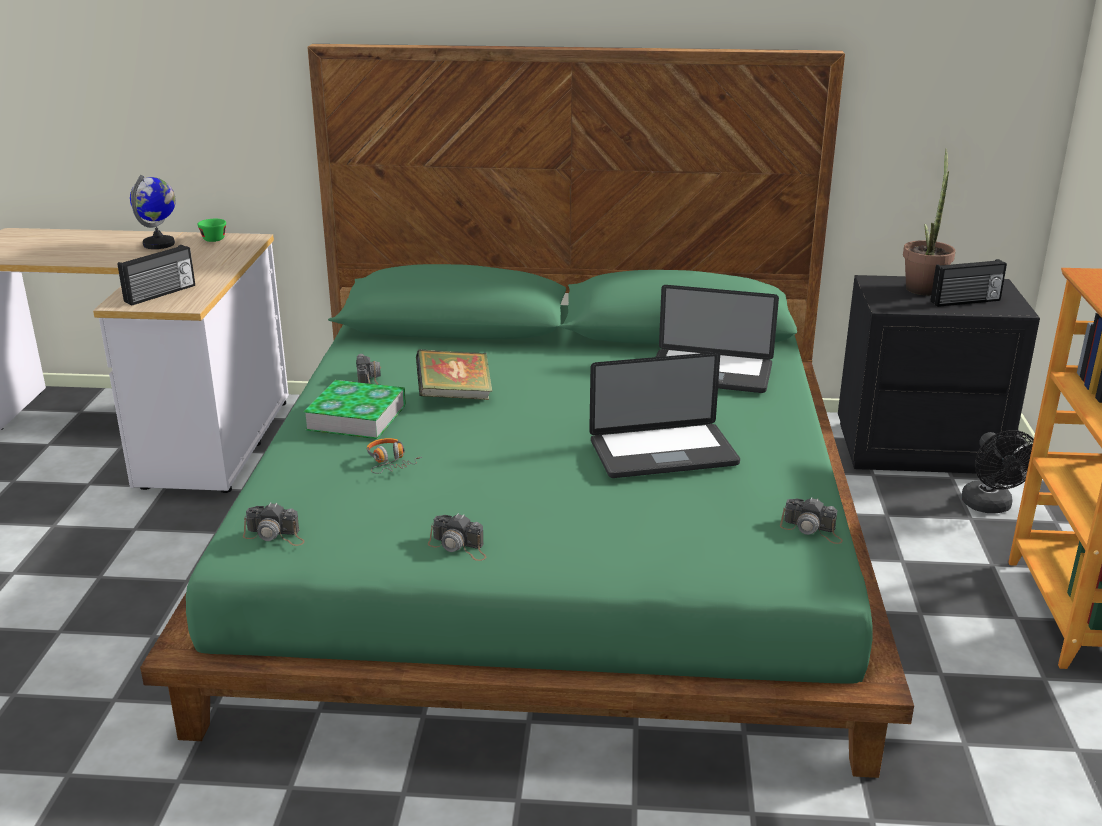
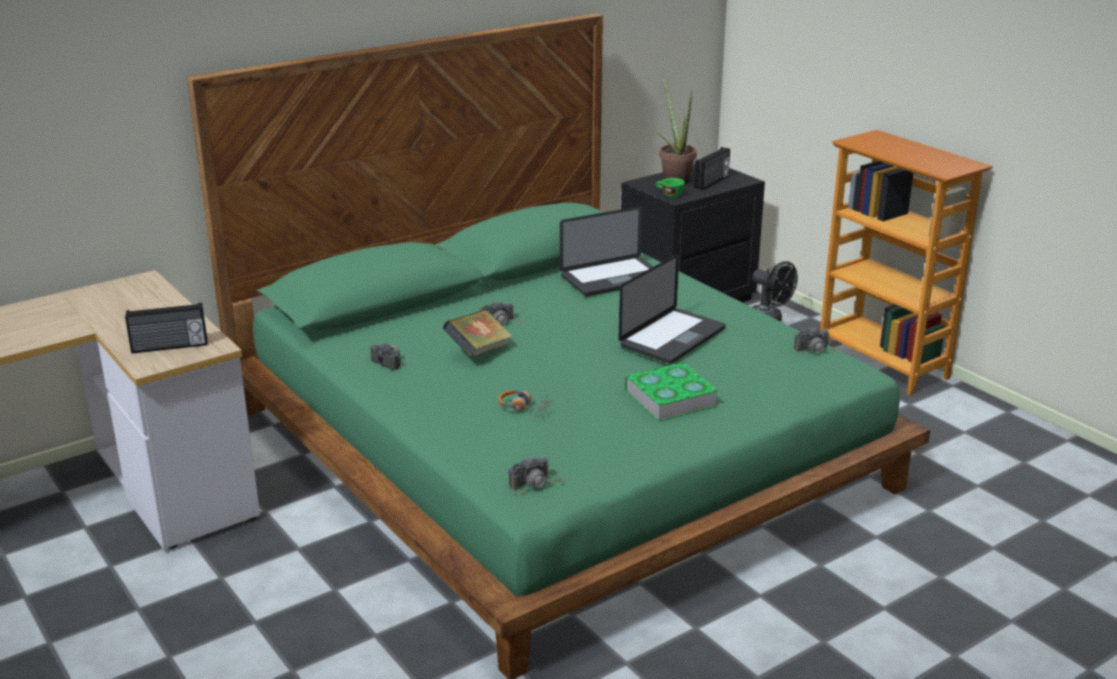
camera: 40 degrees left, 0 degrees up
radio [118,245,195,305] -> radio turned 75 degrees clockwise [125,302,208,354]
globe [130,175,176,249] -> none
green cup [197,219,226,242] -> green cup moved to [656,178,685,197]
book [304,380,406,439] -> book moved to [625,362,718,422]
camera [428,513,486,561] -> camera moved to [480,301,524,325]

